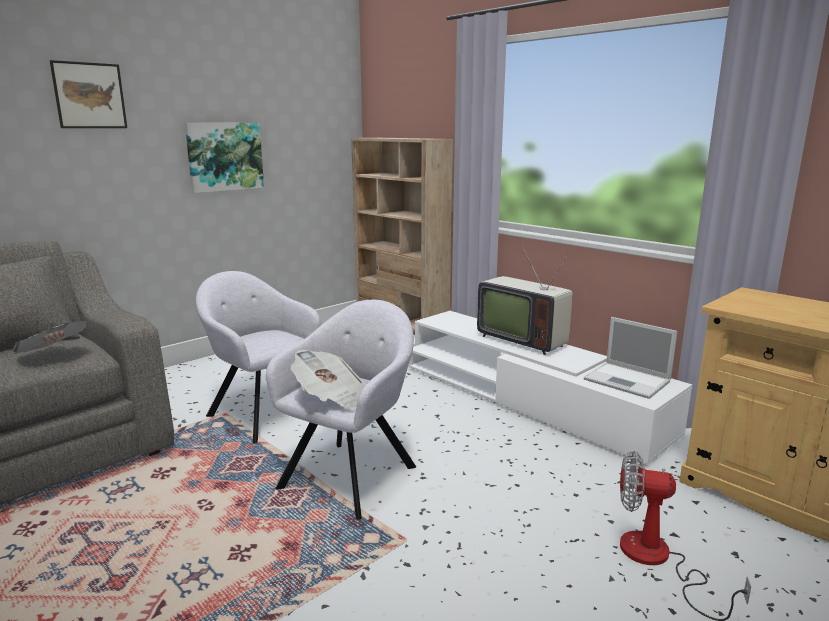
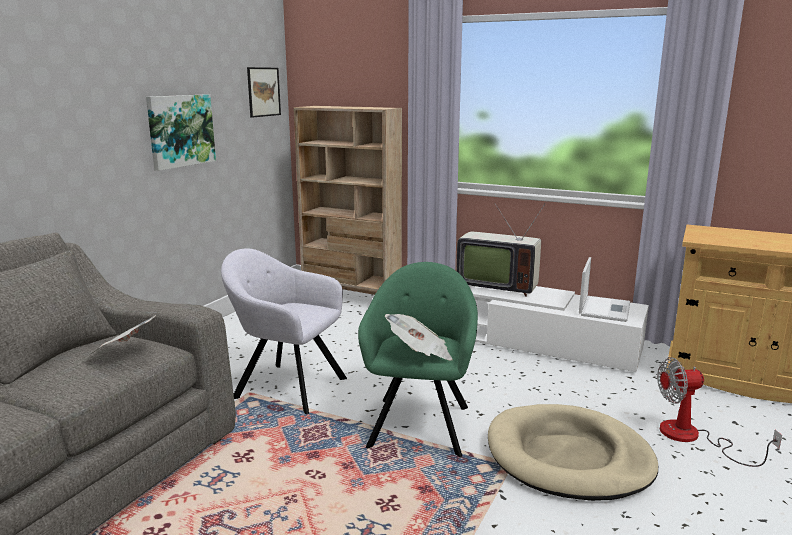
camera: 20 degrees left, 0 degrees up
picture [50,60,127,128] -> picture moved to [247,67,281,118]
grey armchair [266,300,416,520] -> green armchair [358,262,478,457]
laptop [584,317,677,399] -> laptop turned 90 degrees counterclockwise [579,257,630,322]
none -> beige dog bed [488,404,658,501]

